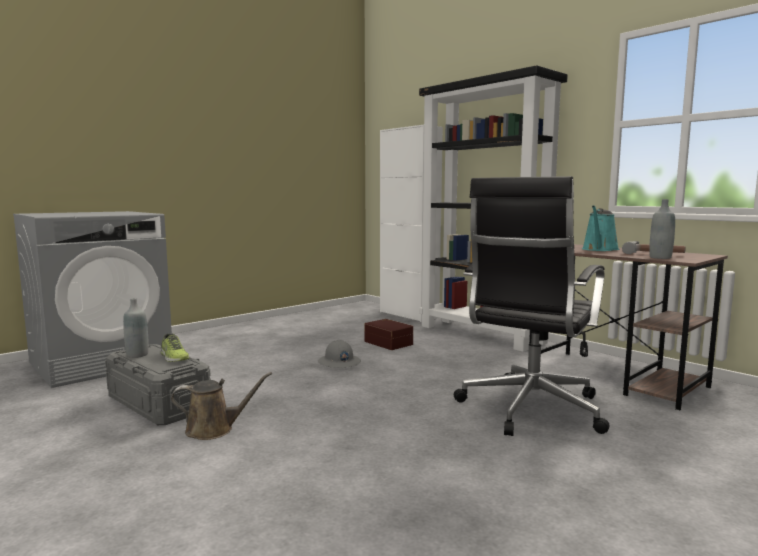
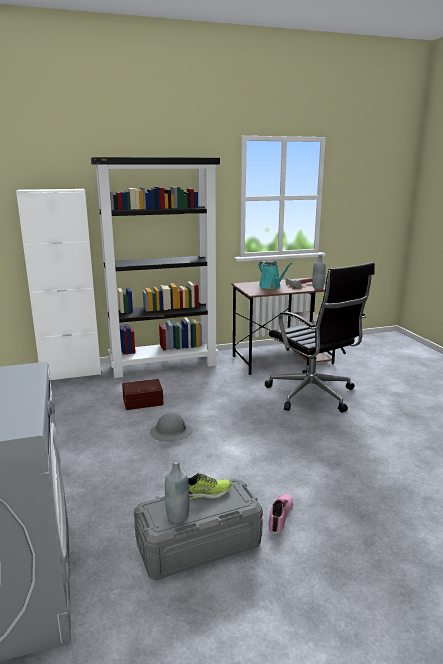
camera: 65 degrees left, 10 degrees up
brown watering can [171,372,272,440] -> shoe [269,494,293,534]

